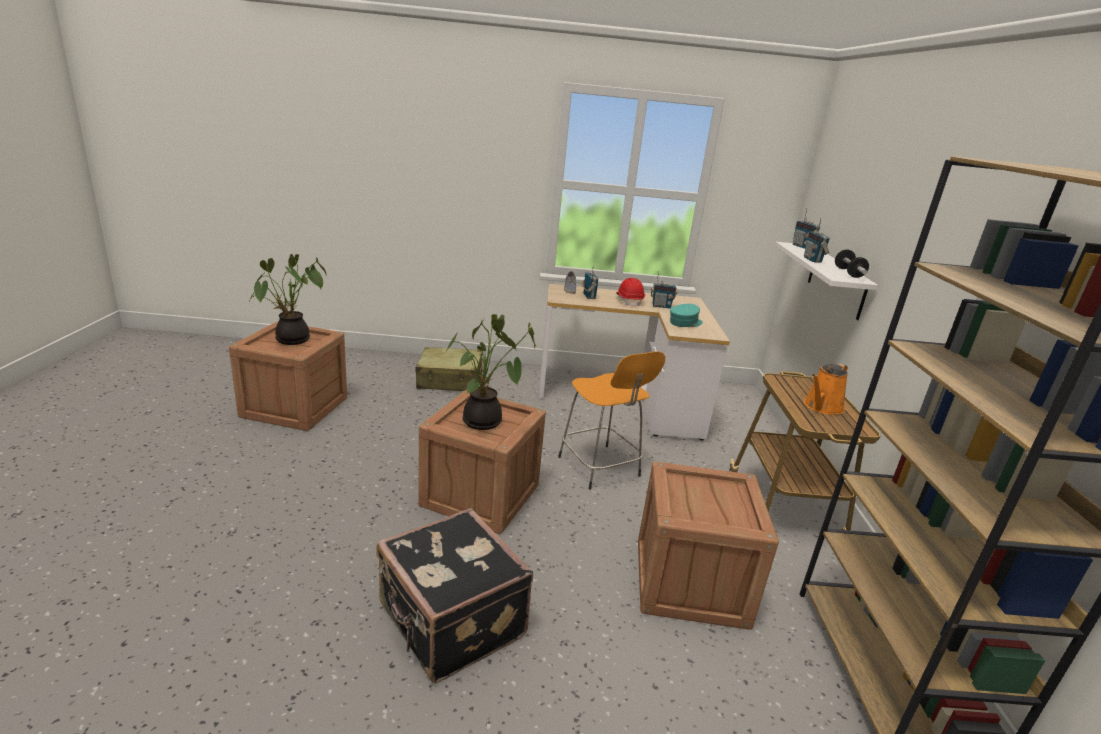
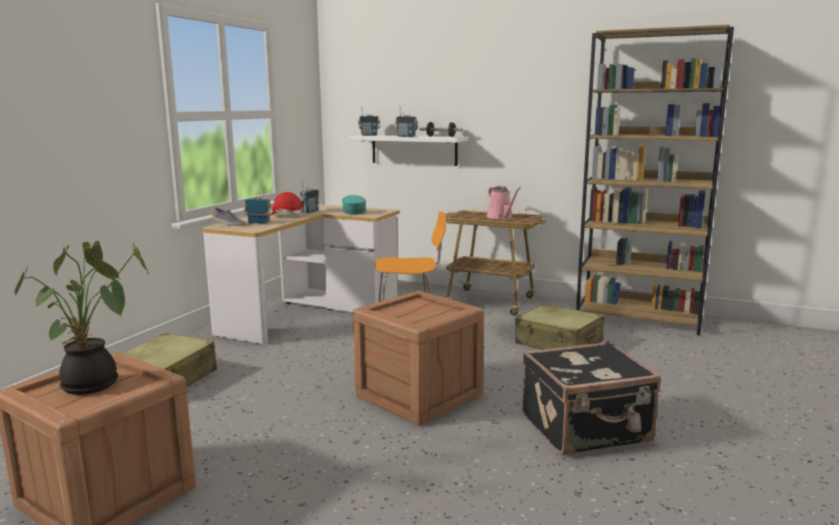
camera: 65 degrees left, 10 degrees down
potted plant [447,314,536,430] -> none
crate [638,461,779,630] -> beige suitcase [515,304,604,350]
orange watering can [804,363,848,415] -> pink watering can [486,186,520,219]

